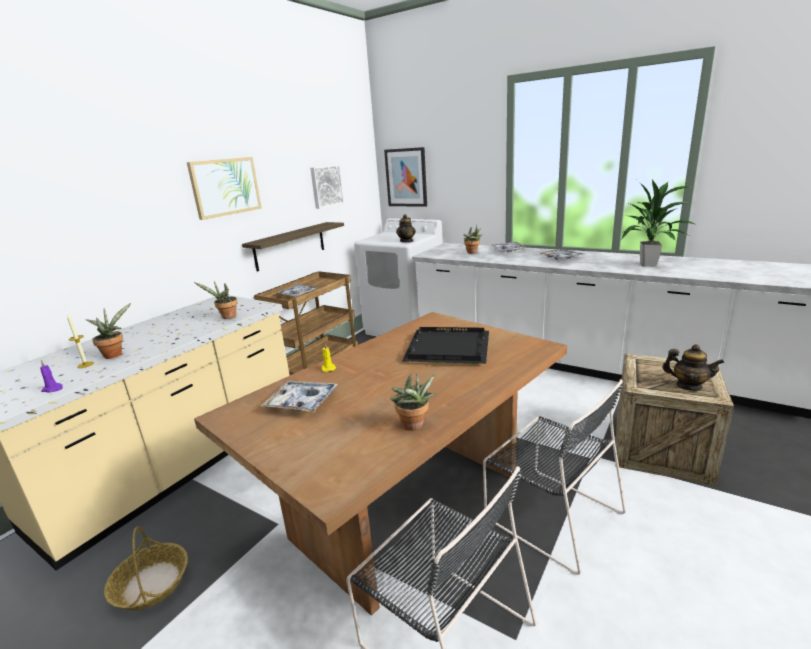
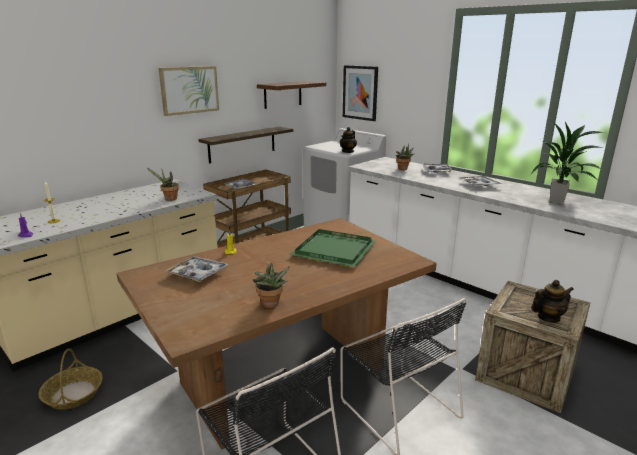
camera: 10 degrees right, 0 degrees up
potted plant [86,303,131,359] -> none
picture [310,164,344,209] -> shelf [257,81,326,109]
black tray [402,327,489,365] -> green tray [290,229,376,267]
teapot [662,344,724,391] -> teapot turned 60 degrees counterclockwise [531,280,574,323]

